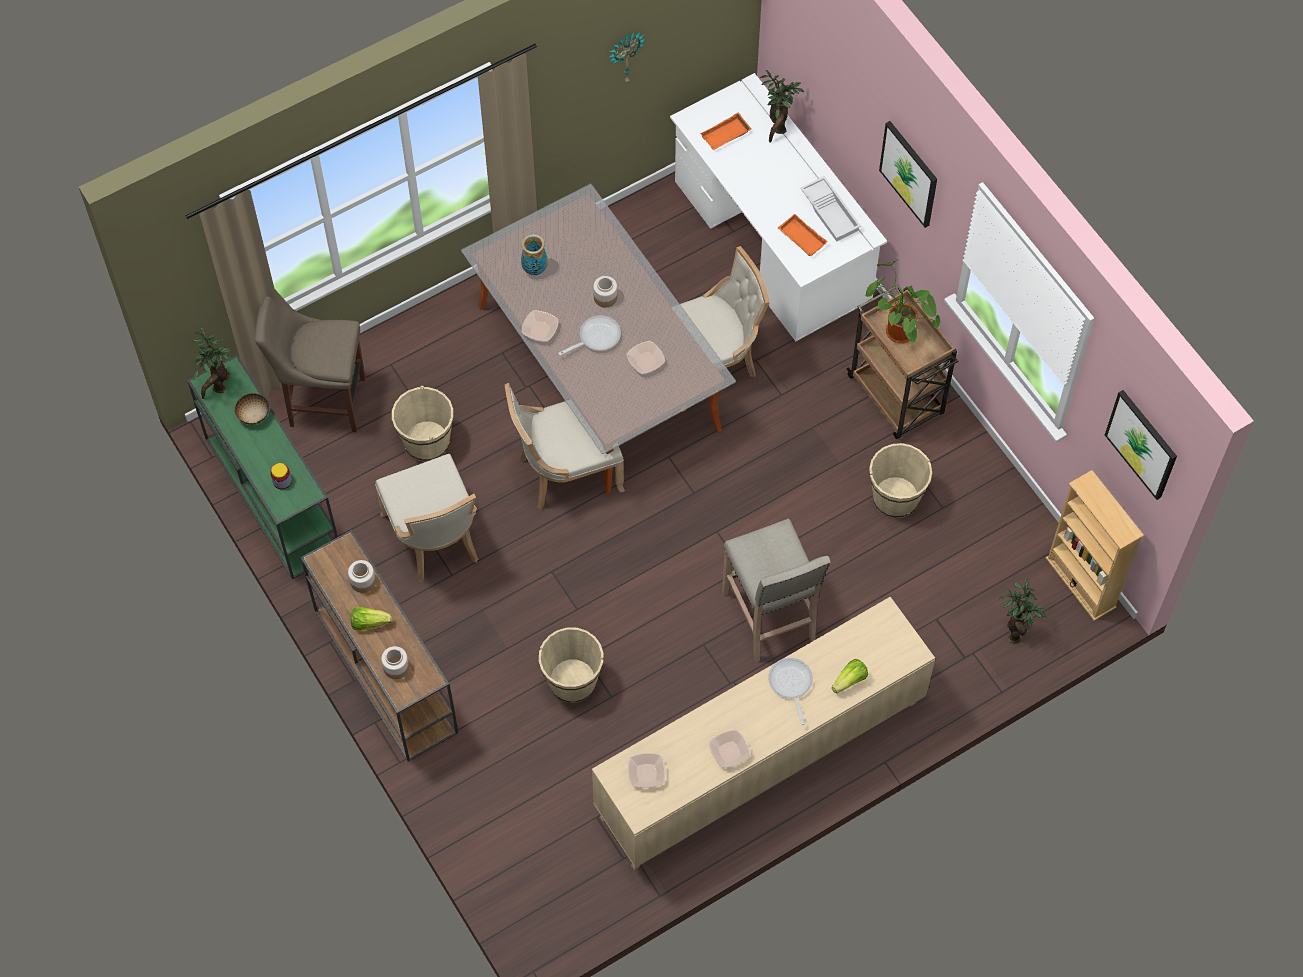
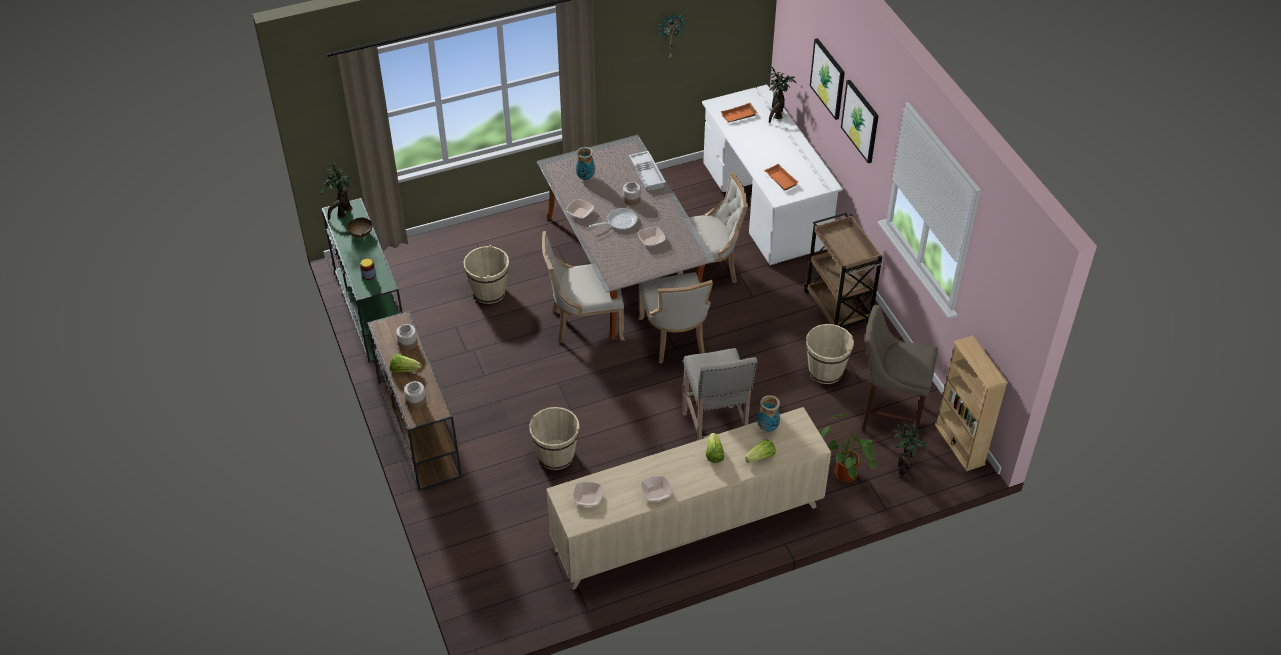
camera: 10 degrees right, 15 degrees down
beige stool [255,290,366,432] -> beige stool moved to [862,304,938,442]
beige chair [375,454,478,583] -> beige chair moved to [638,272,713,364]
frying pan [768,658,813,725] -> lettuce [706,433,724,463]
white tray [800,176,861,242] -> white tray moved to [629,151,666,191]
potted plant [866,260,940,344] -> potted plant moved to [821,413,876,482]
picture [1105,390,1177,500] -> picture moved to [810,38,845,120]
none -> vase [757,395,780,432]

